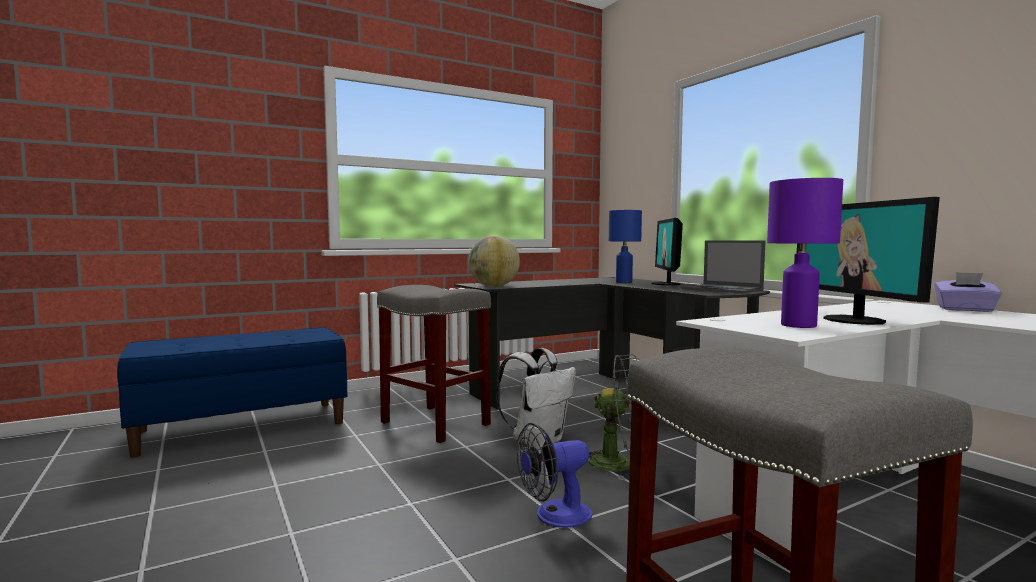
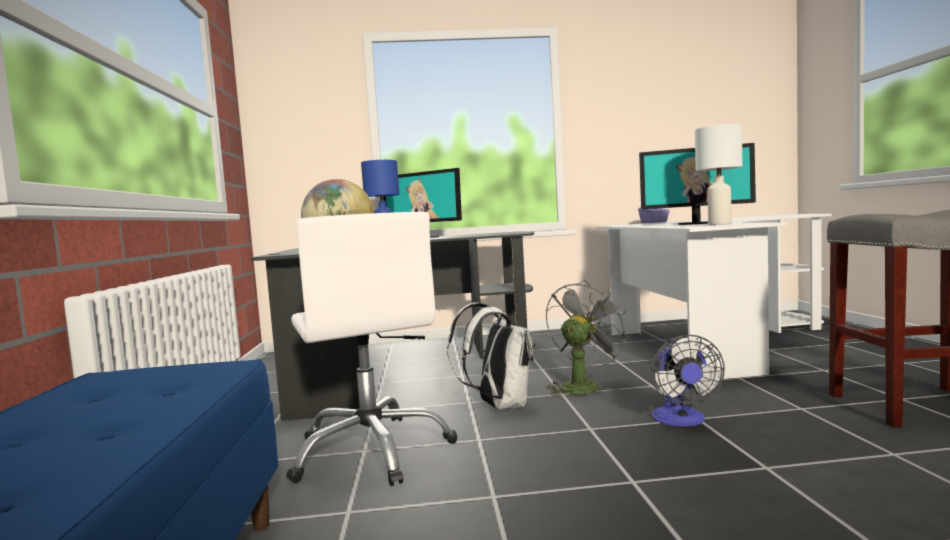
camera: 65 degrees left, 0 degrees up
grey stool [377,285,491,443] -> white office chair [286,212,458,486]
laptop [682,240,765,293] -> none
purple table lamp [767,178,843,328] -> white table lamp [695,124,742,225]

